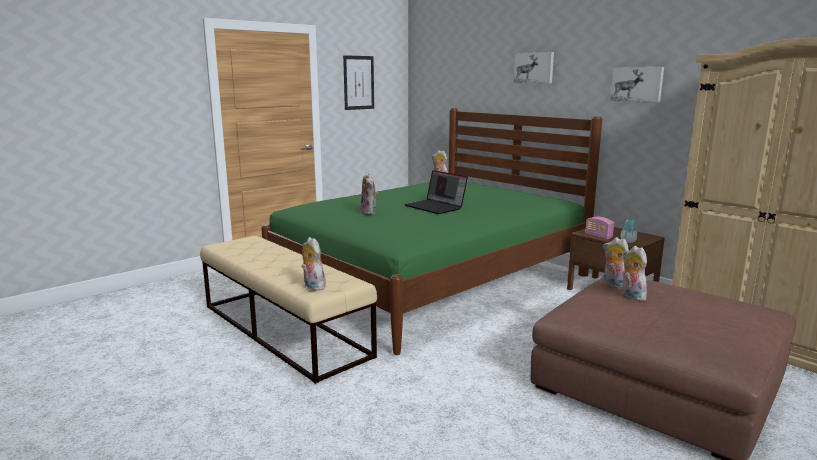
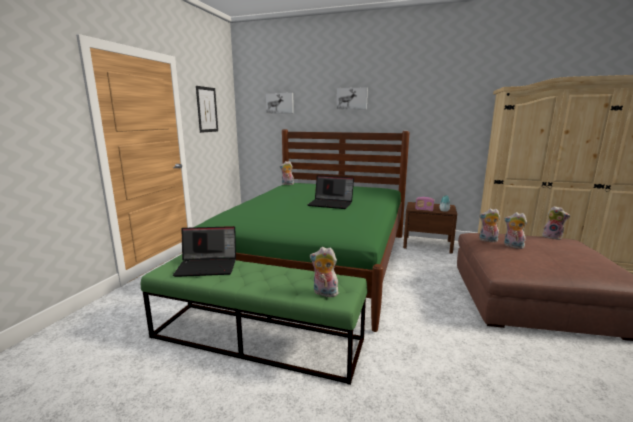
camera: 30 degrees left, 0 degrees up
beige bench [200,236,377,384] -> green bench [141,254,368,385]
plush toy [360,172,378,215] -> plush toy moved to [542,206,570,240]
picture [610,67,664,103] -> picture moved to [266,93,294,113]
none -> laptop [173,226,236,277]

